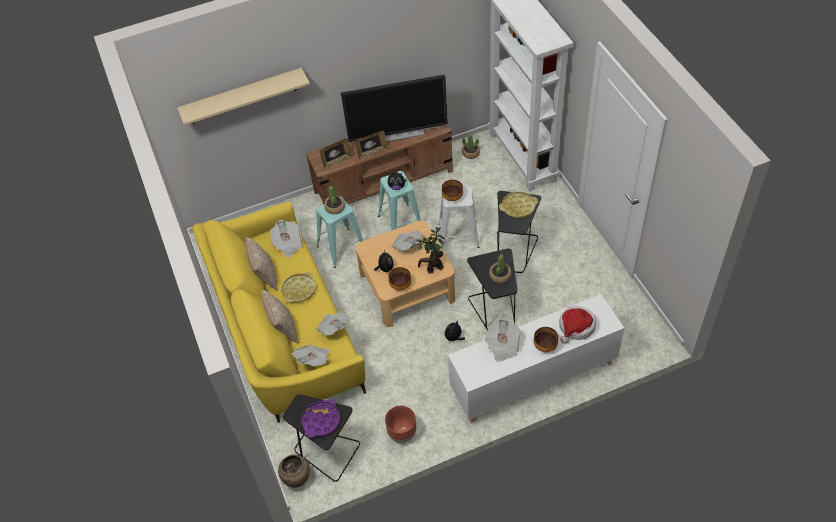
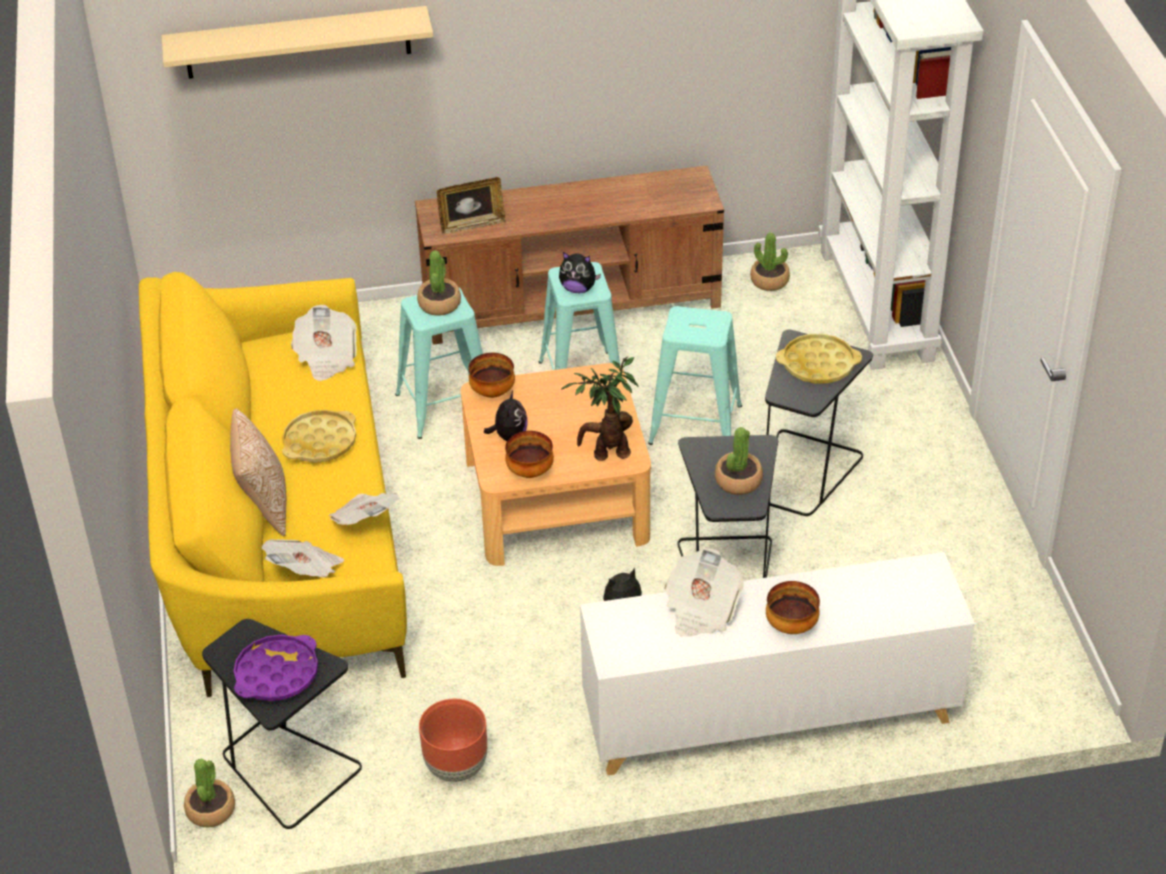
camera: 10 degrees right, 10 degrees down
pillow [245,237,278,291] -> none
brown vase [278,454,310,488] -> potted plant [184,759,235,828]
television [341,75,448,143] -> none
picture frame [355,130,388,159] -> none
newspaper [391,231,423,251] -> none
white stool [439,186,479,249] -> turquoise stool [648,306,742,445]
bowl [442,180,463,201] -> bowl moved to [468,353,515,398]
hat [559,306,596,344] -> none

